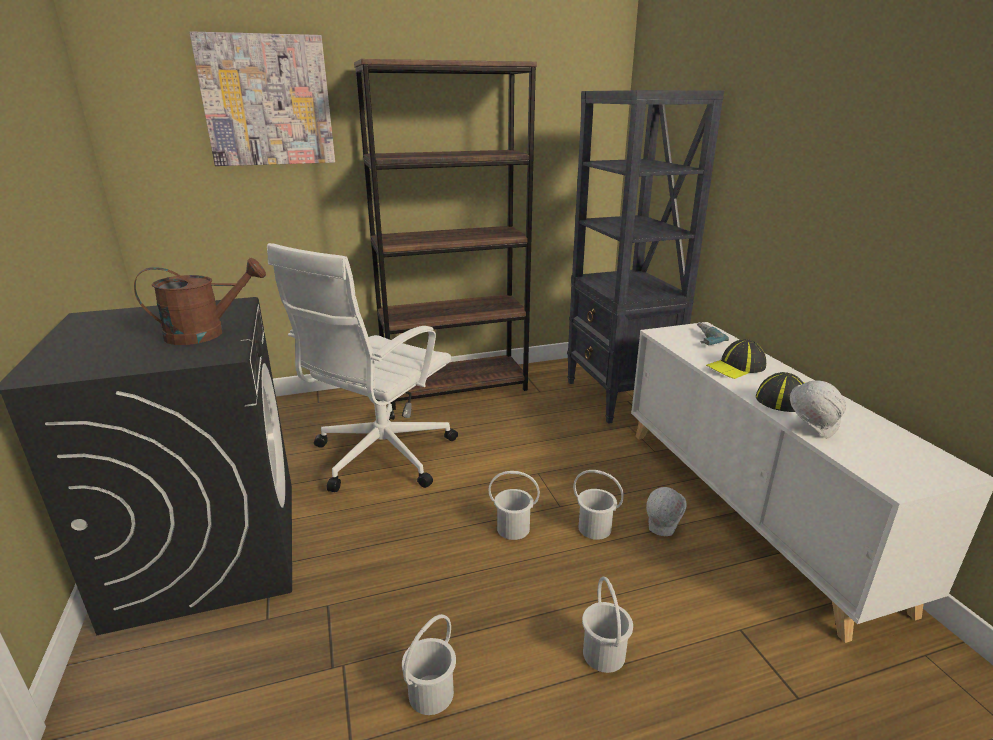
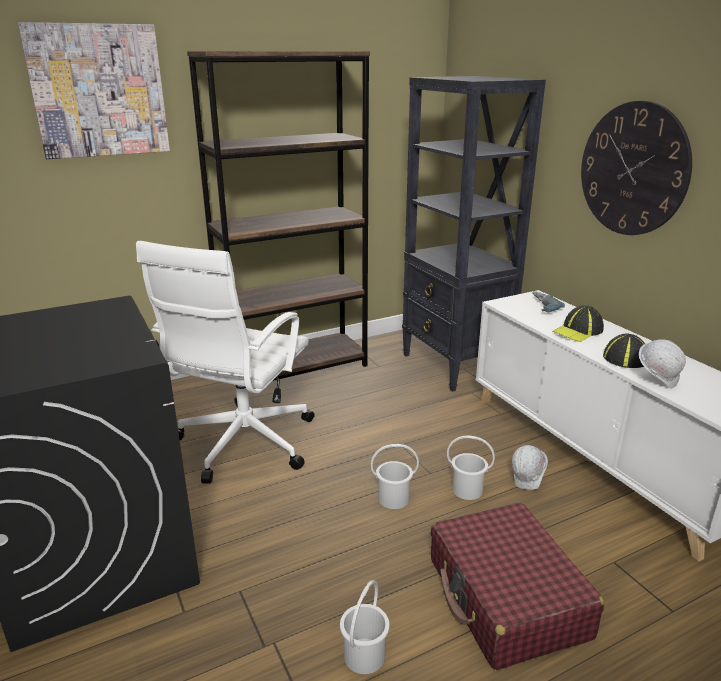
camera: 10 degrees left, 0 degrees up
brown watering can [134,258,266,345] -> none
white bucket [582,577,633,673] -> red suitcase [431,503,604,670]
none -> wall clock [581,101,692,235]

